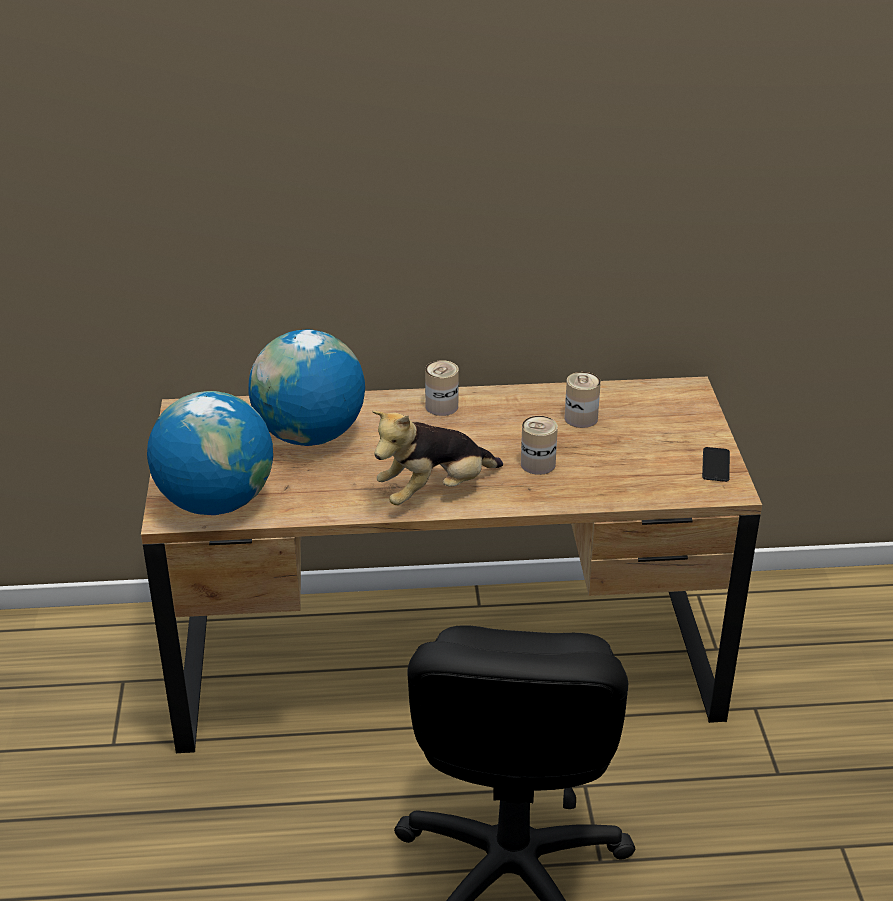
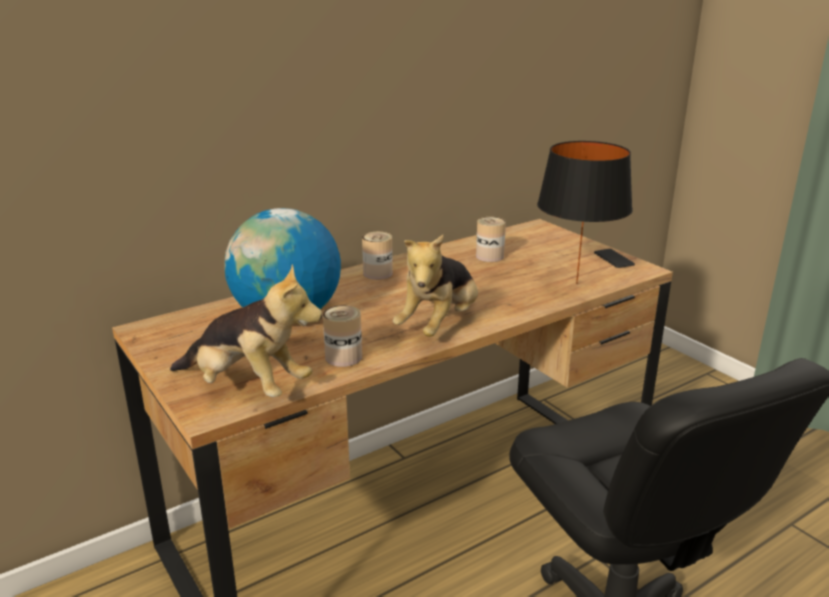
camera: 30 degrees left, 10 degrees down
globe [147,391,273,515] -> plush toy [170,264,323,397]
can [521,416,558,475] -> can moved to [323,305,362,367]
none -> black table lamp [537,141,633,284]

